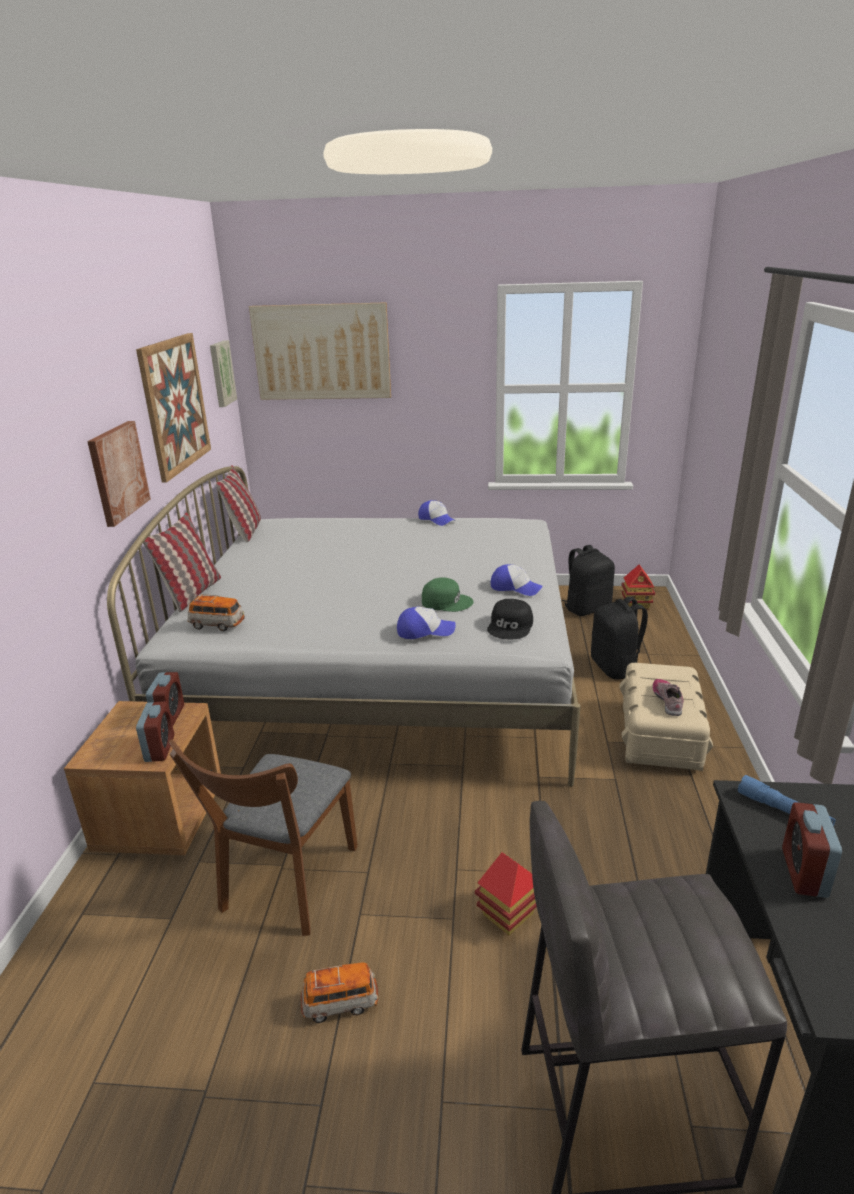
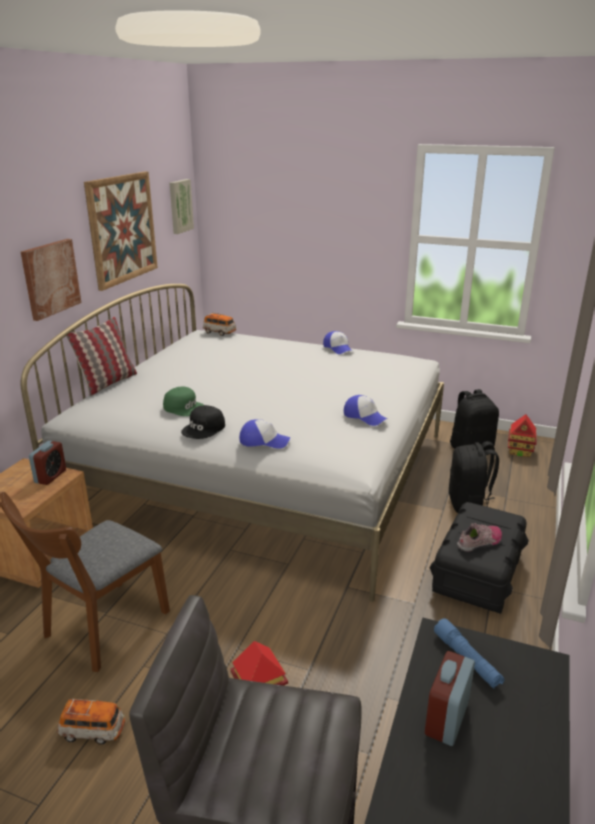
camera: 15 degrees right, 0 degrees up
alarm clock [136,701,174,762] -> none
toy car [187,594,245,631] -> toy car moved to [203,313,236,336]
pillow [216,465,261,542] -> none
picture [249,302,391,400] -> none
green cap [422,577,474,612] -> green cap moved to [163,387,204,416]
black cap [487,599,533,639] -> black cap moved to [181,405,225,439]
beige storage box [619,663,713,771] -> black storage box [429,502,529,614]
shoe [653,679,684,716] -> shoe turned 45 degrees clockwise [457,523,502,552]

